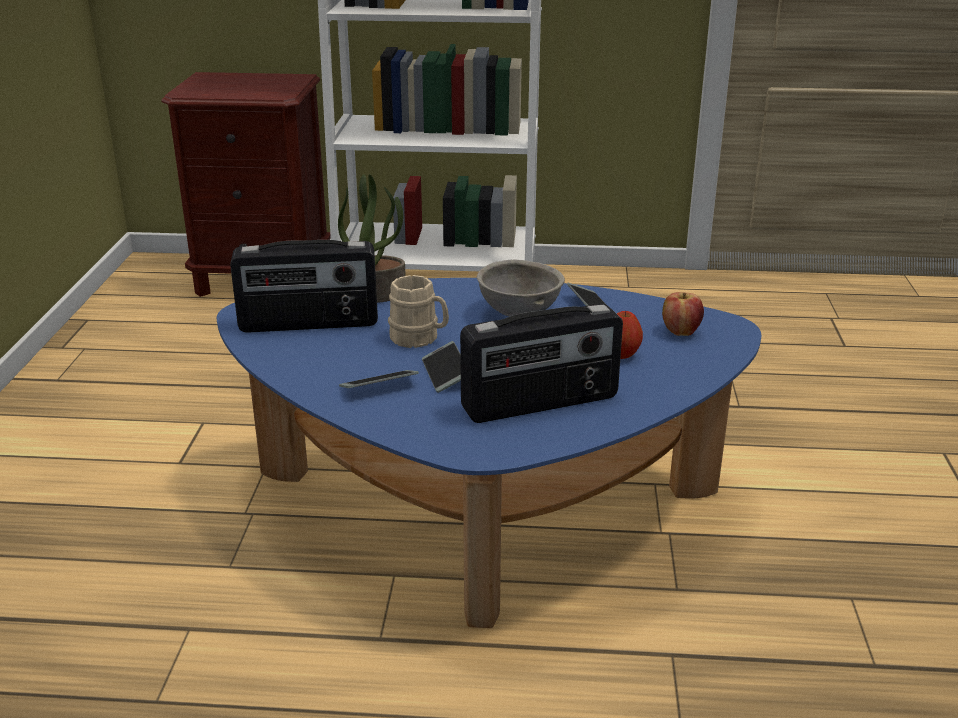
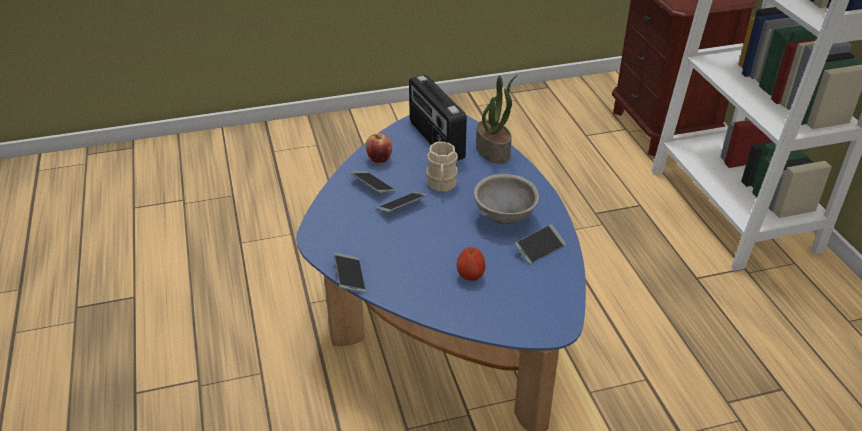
camera: 70 degrees right, 10 degrees up
radio [460,304,623,423] -> none
apple [662,292,704,336] -> apple moved to [366,134,392,163]
none -> phone [334,253,366,293]

